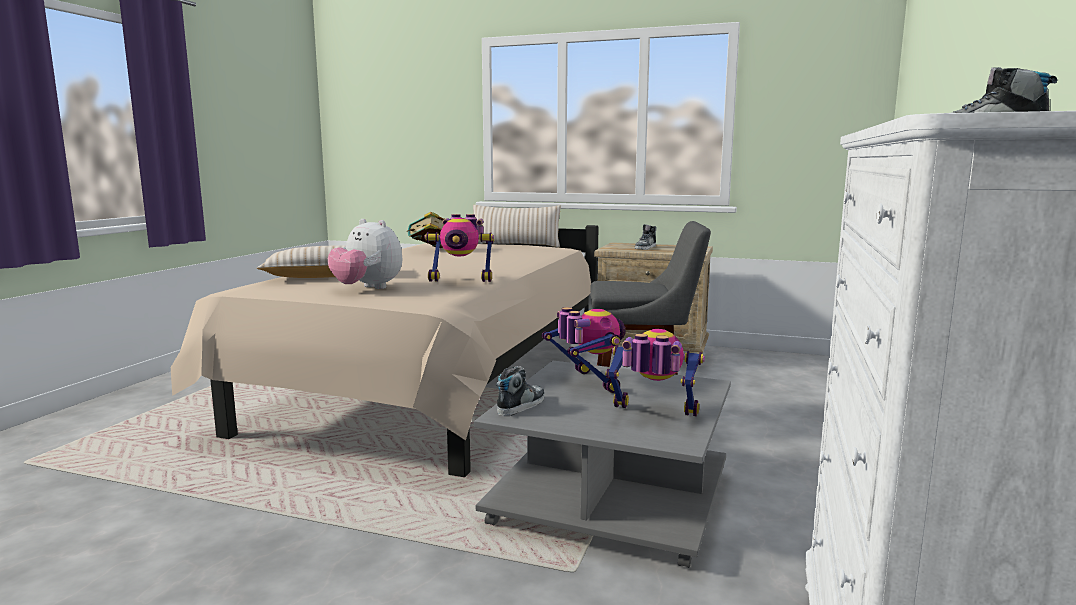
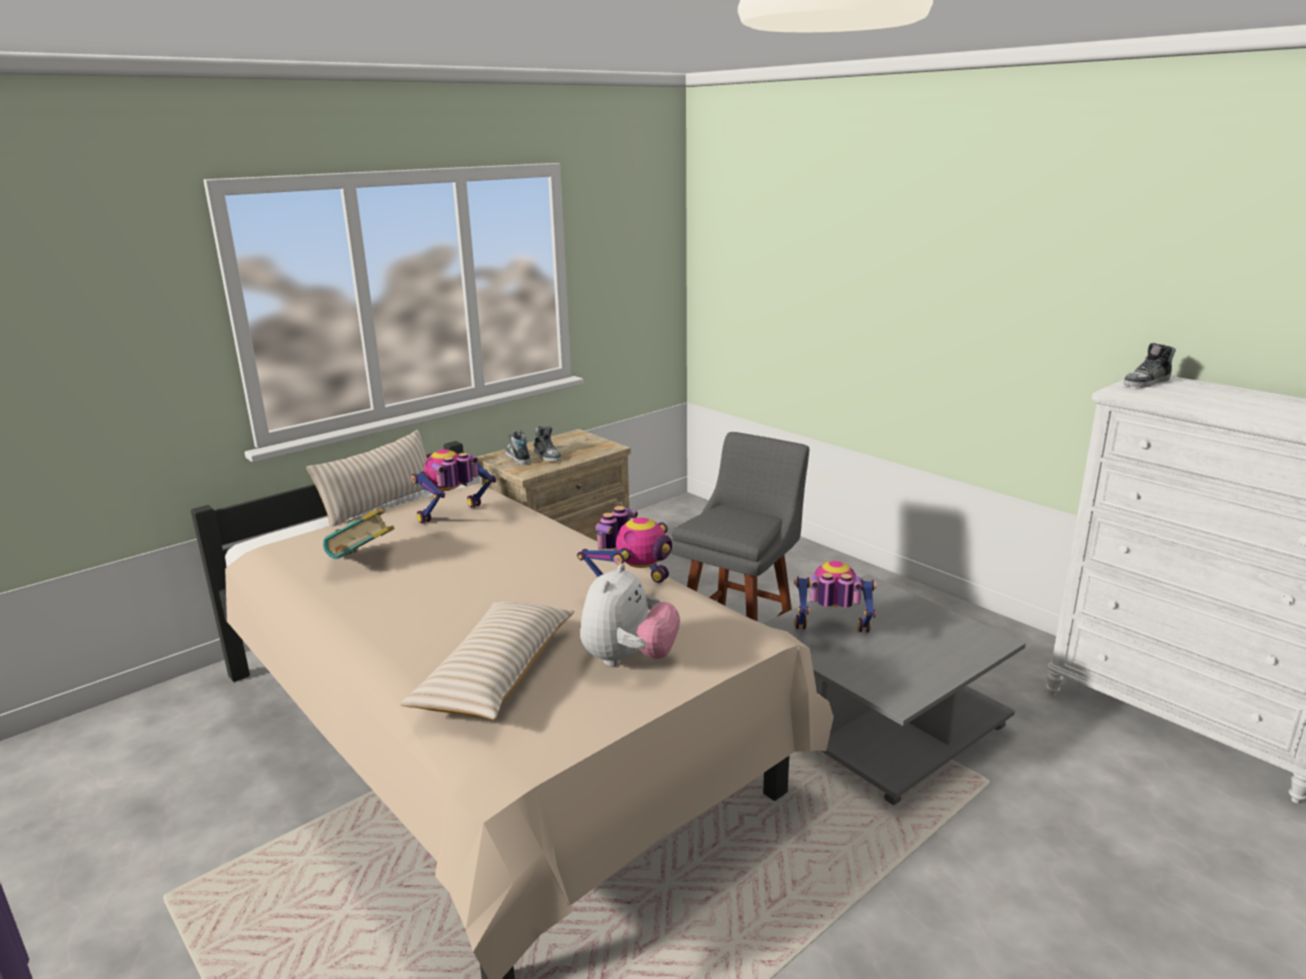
camera: 60 degrees left, 10 degrees up
plush toy [328,219,402,289] -> plush toy turned 45 degrees counterclockwise [580,563,680,667]
shoe [496,366,545,416] -> shoe moved to [505,430,530,465]
toy robot [605,329,705,416] -> toy robot moved to [411,449,496,524]

